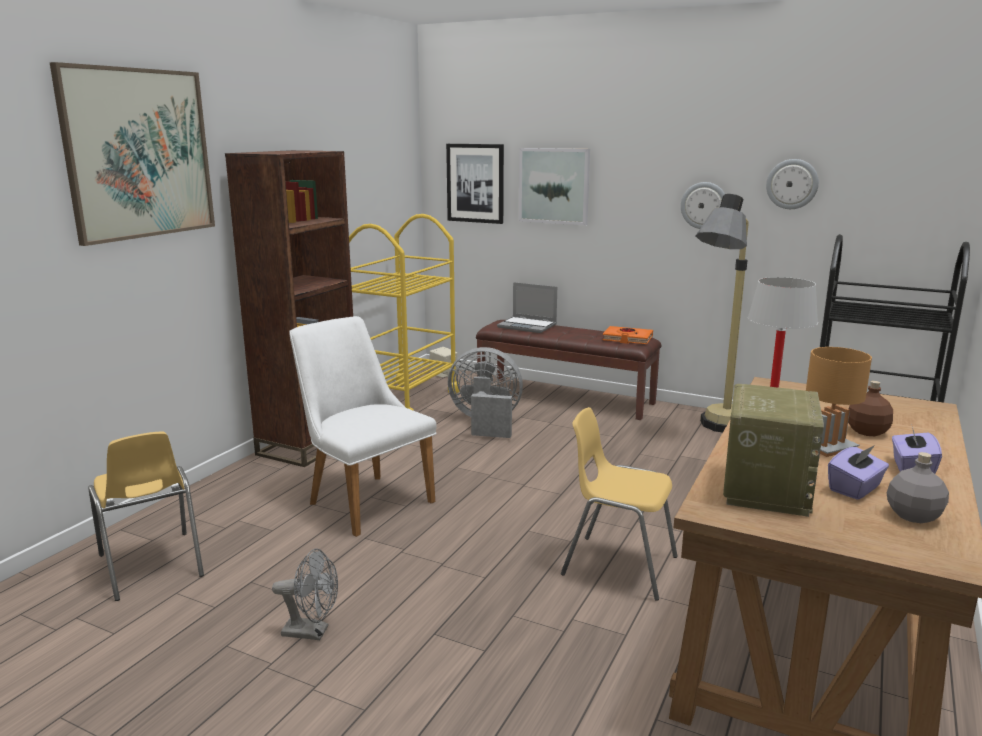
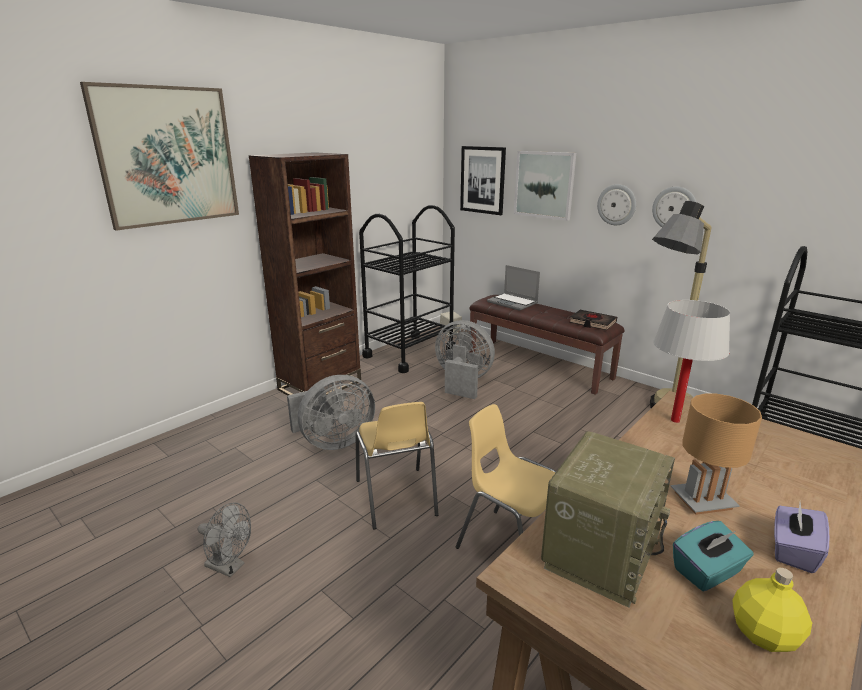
camera: 15 degrees right, 5 degrees up
yellow chair [88,431,204,601] -> yellow chair moved to [355,402,439,529]
white chair [289,316,436,537] -> grey fan [287,375,375,450]
yellow cart [349,214,459,411] -> black cart [359,205,455,373]
orange book [603,326,653,344] -> black book [569,310,617,330]
wall clock [766,159,819,209] -> wall clock moved to [597,184,636,225]
purple tissue box [828,445,889,500] -> turquoise tissue box [673,521,754,591]
brown bottle [848,381,893,436] -> none
grey bottle [887,452,949,523] -> yellow bottle [732,568,812,652]

